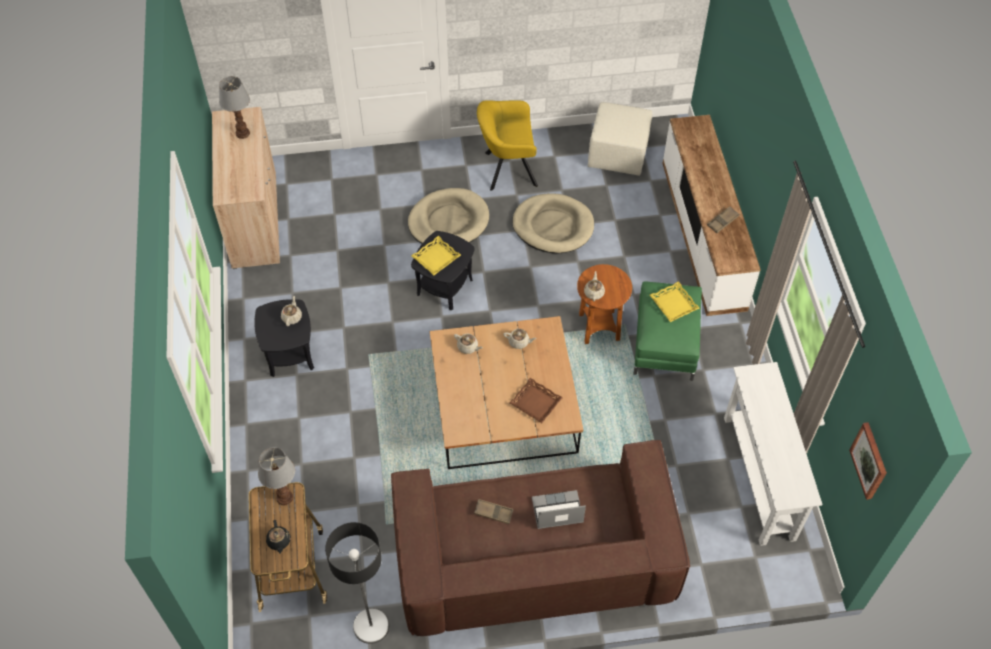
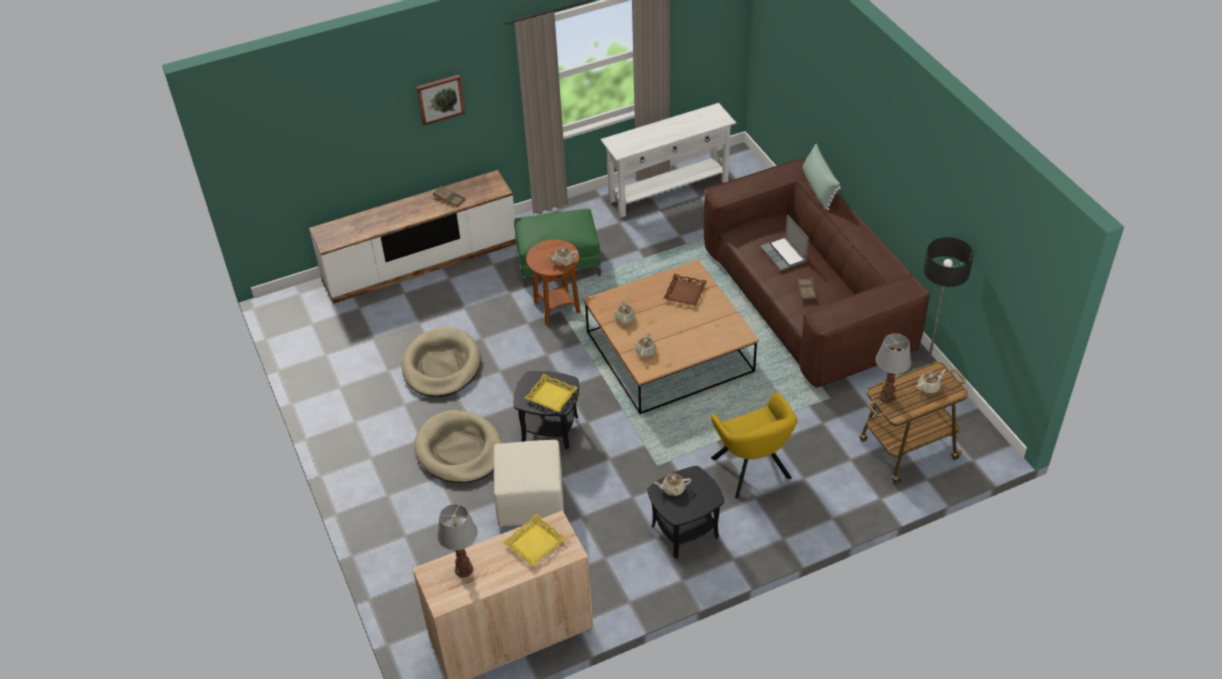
camera: 105 degrees left, 10 degrees down
black teapot [266,520,290,553] -> beige teapot [916,370,946,393]
yellow armchair [477,100,538,191] -> yellow armchair moved to [711,392,798,499]
beige ottoman [588,102,652,176] -> beige ottoman moved to [494,440,564,527]
yellow tray [650,281,699,322] -> yellow tray moved to [503,514,566,566]
picture [849,422,887,500] -> picture moved to [416,75,465,126]
none -> green pillow [802,144,841,210]

